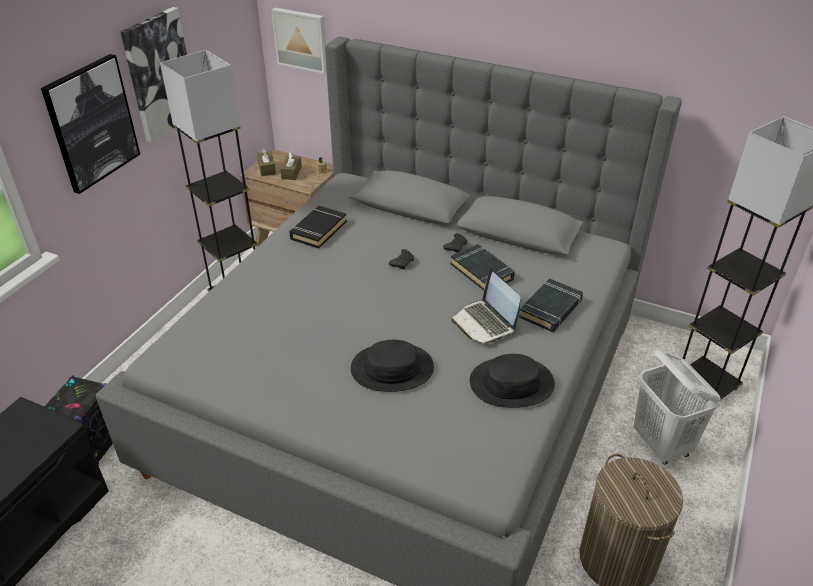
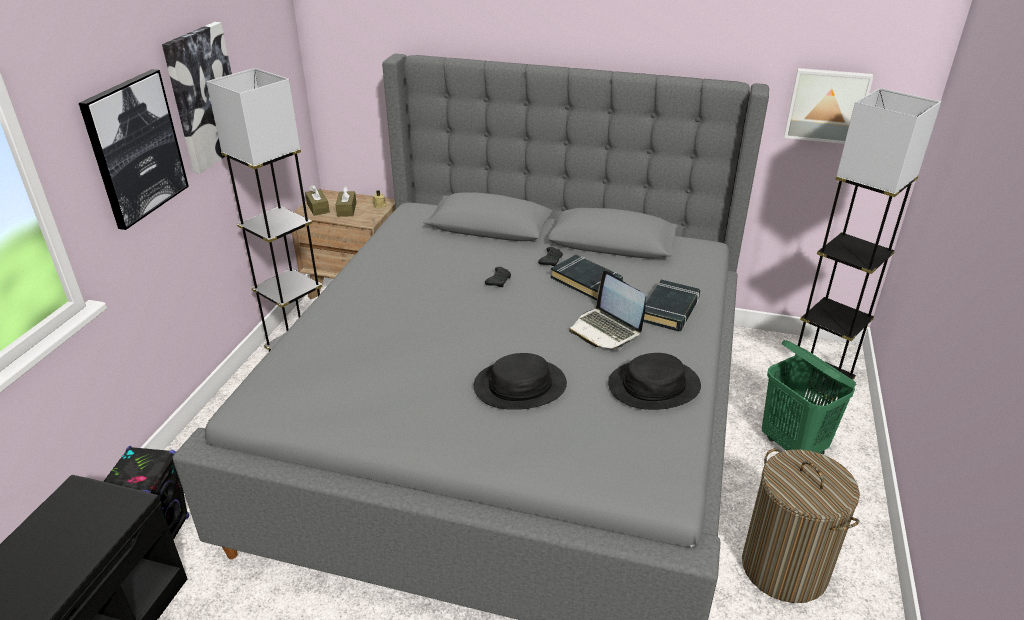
camera: 10 degrees left, 5 degrees down
picture [271,8,327,74] -> picture moved to [784,68,874,144]
black book [289,206,347,249] -> none
white laundry basket [634,348,720,465] -> green laundry basket [762,340,856,454]

